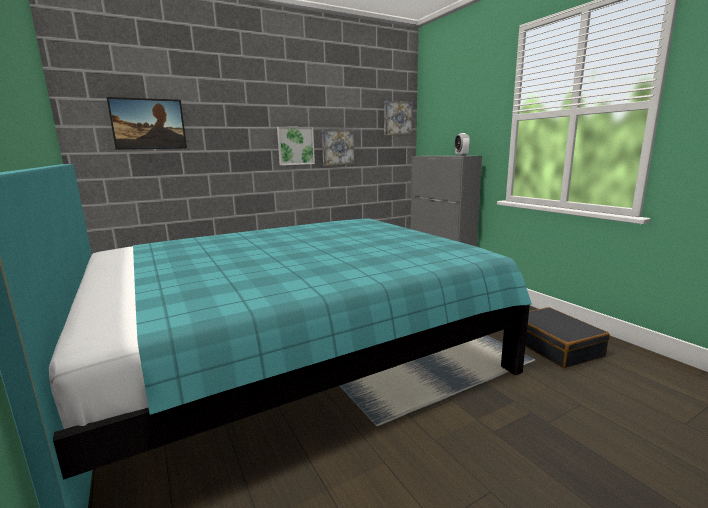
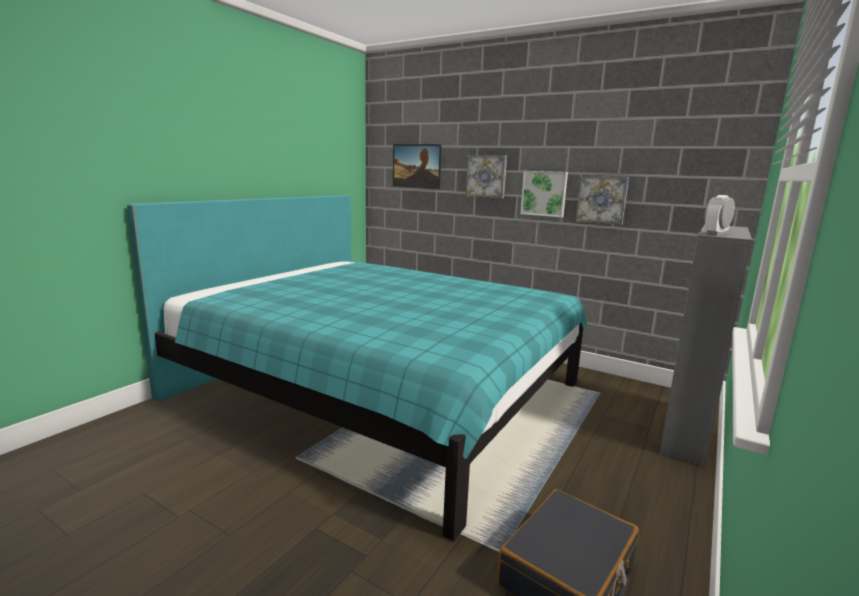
camera: 60 degrees right, 0 degrees up
picture [384,101,413,135] -> picture moved to [466,155,507,199]

